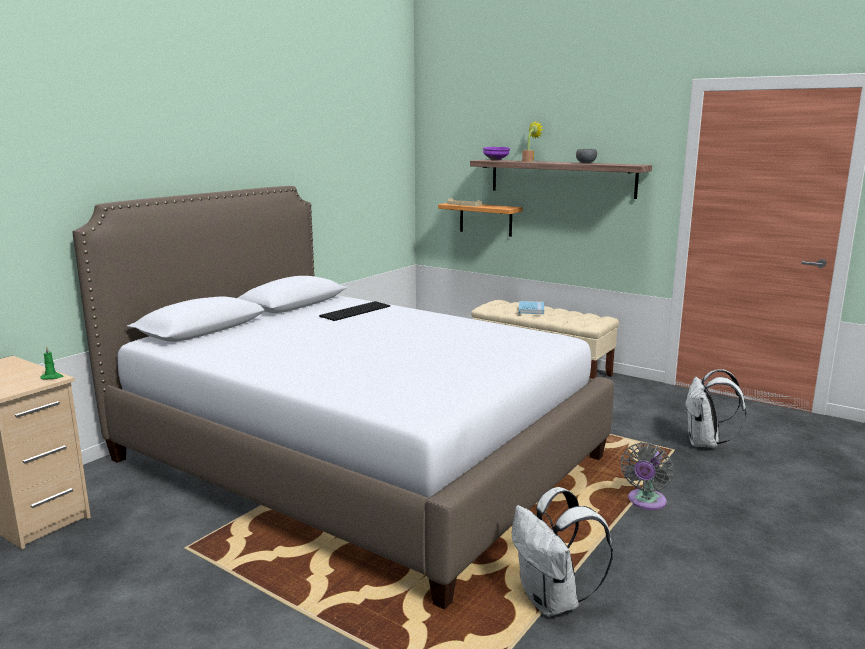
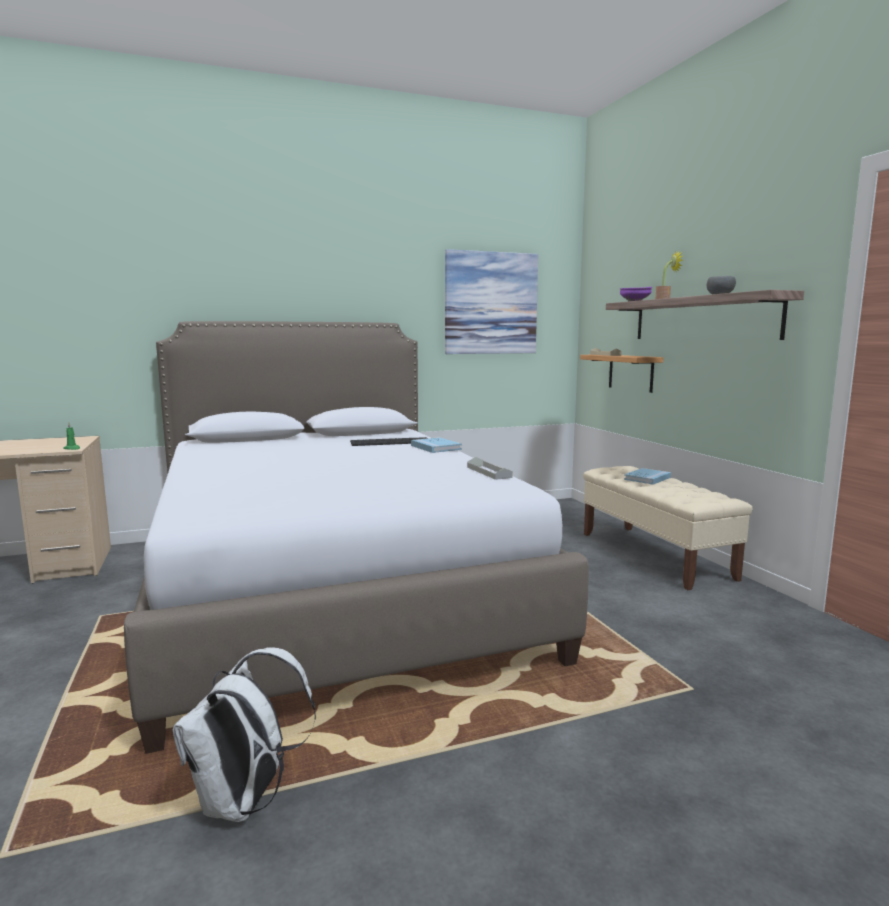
camera: 35 degrees right, 5 degrees down
grey fan [621,443,673,510] -> none
white backpack [684,369,747,448] -> none
none -> blue book [411,437,462,453]
none -> picture [445,249,538,354]
none -> grey tray [467,457,513,480]

